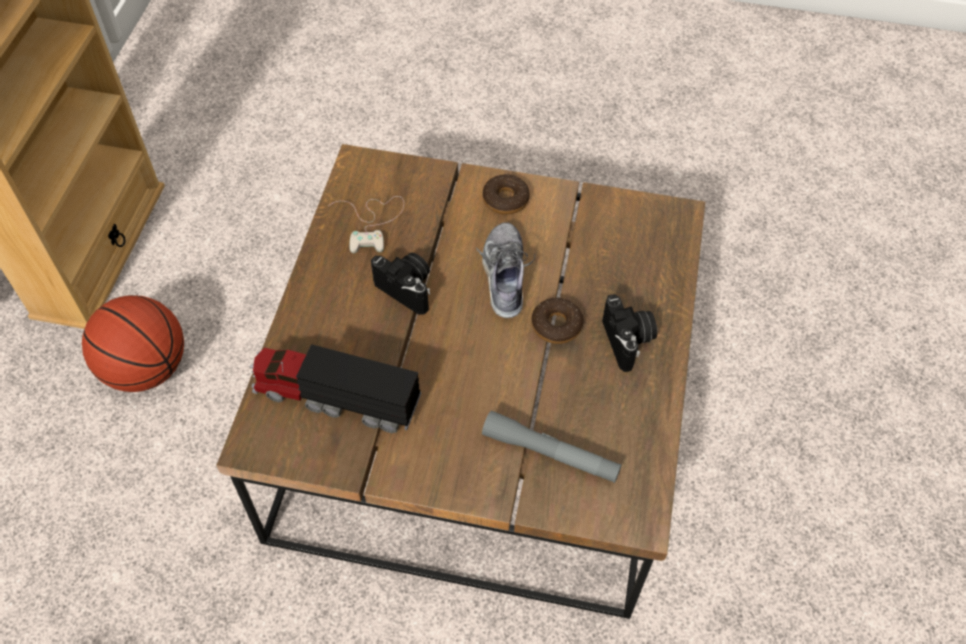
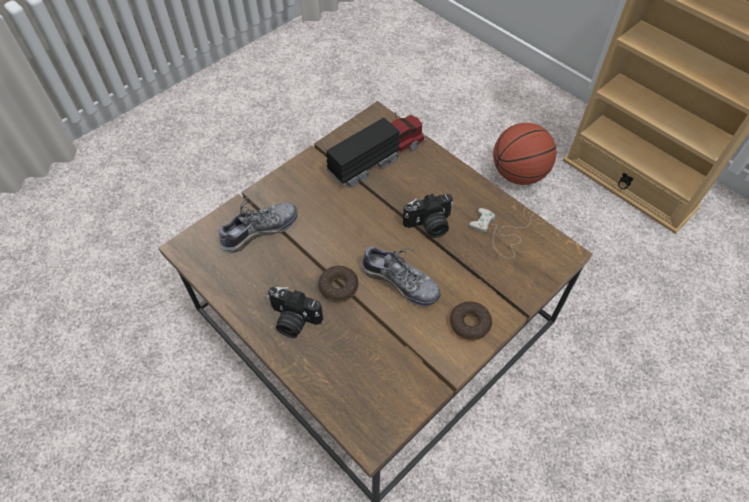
camera: 125 degrees right, 0 degrees up
grey flashlight [482,410,622,483] -> shoe [219,196,298,252]

